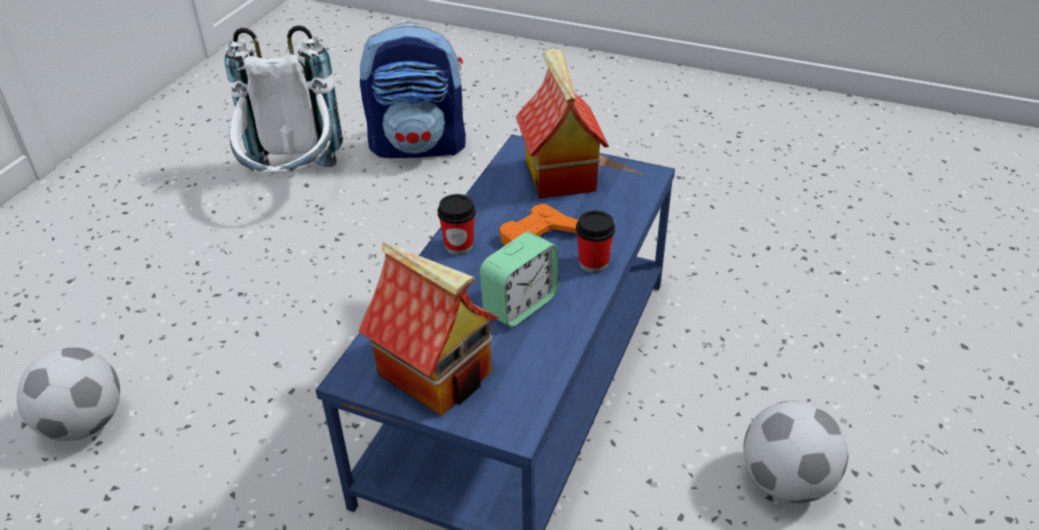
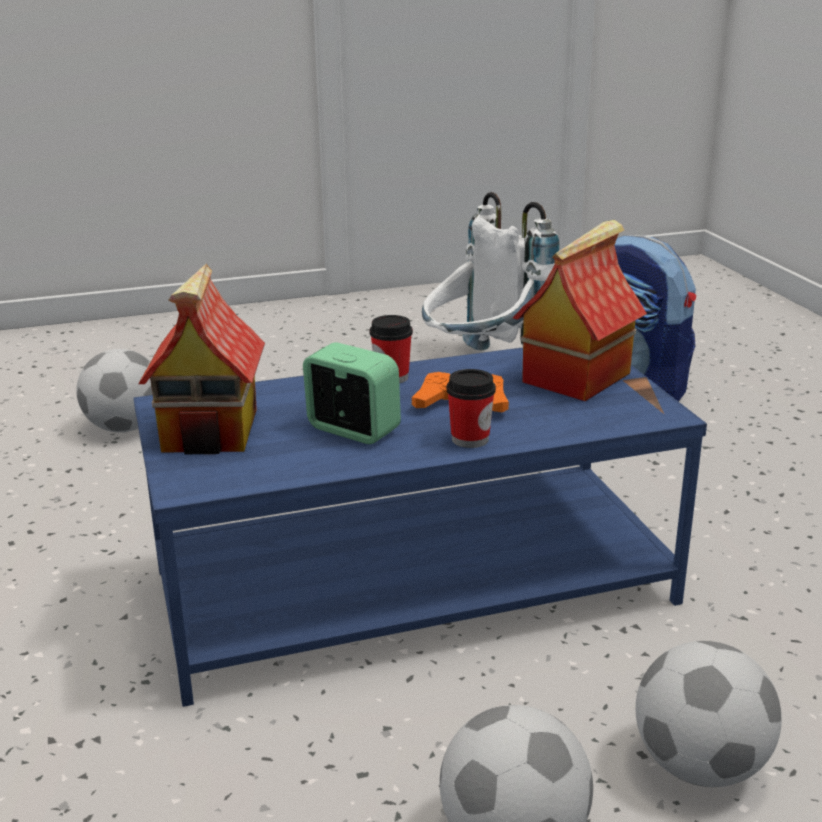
camera: 50 degrees right, 15 degrees down
alarm clock [480,232,558,327] -> alarm clock turned 150 degrees counterclockwise [303,342,401,444]
none -> football [636,641,782,787]

